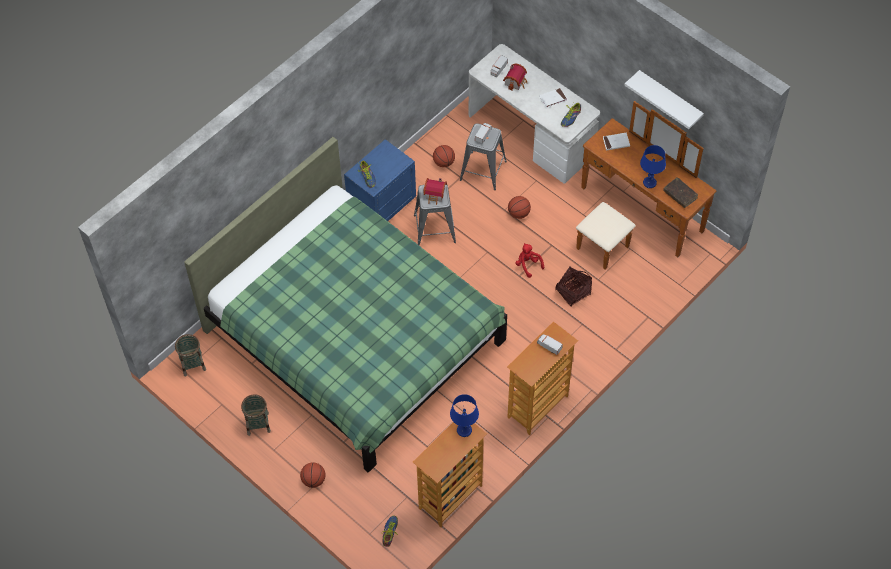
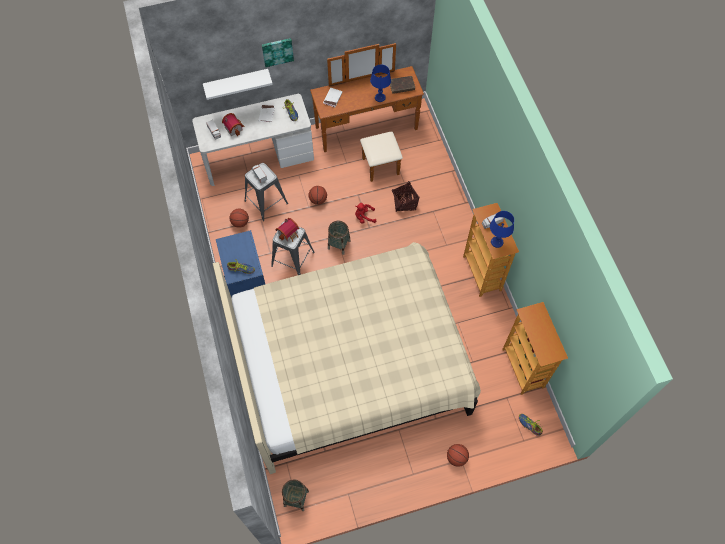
camera: 60 degrees left, 5 degrees up
green bed [184,137,507,472] -> beige bed [213,242,481,474]
basket [241,394,271,436] -> basket moved to [328,221,351,255]
blue table lamp [450,394,479,437] -> blue table lamp moved to [490,211,514,248]
white shelf [624,70,704,129] -> white shelf moved to [203,69,273,100]
none -> picture [262,38,294,67]

